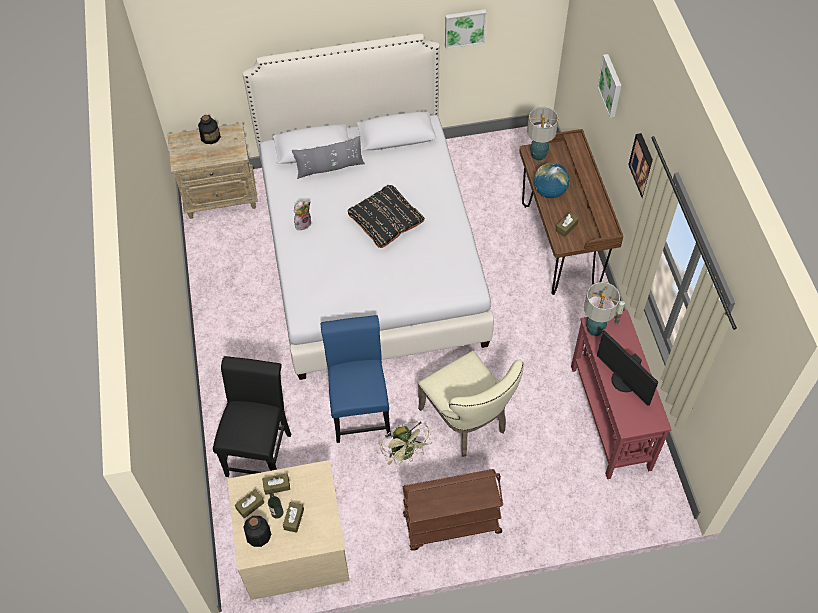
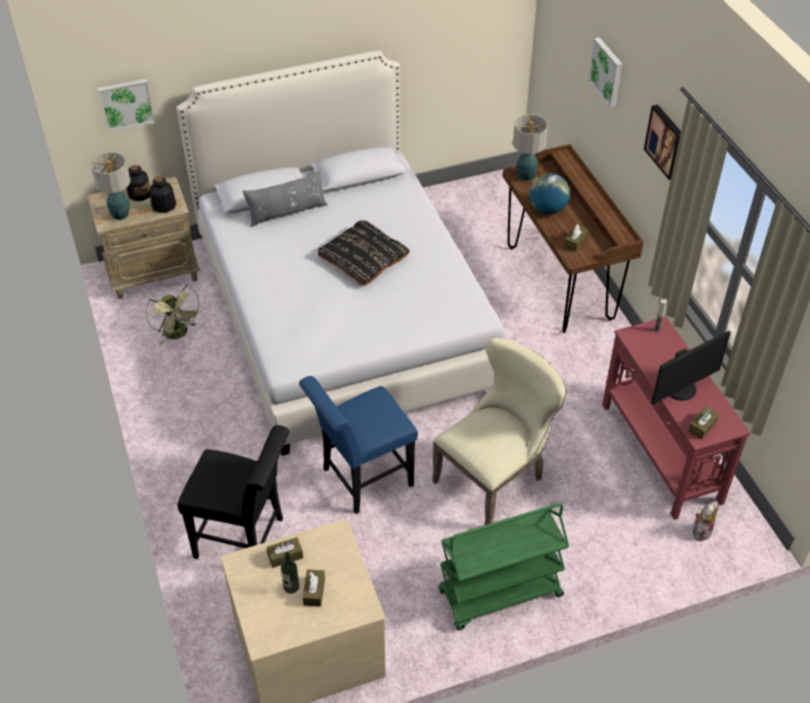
camera: 10 degrees left, 10 degrees down
black chair [213,356,291,477] -> black chair turned 105 degrees clockwise [177,425,289,559]
brown tissue box [235,489,264,518] -> brown tissue box moved to [688,406,719,440]
bottle [243,516,272,547] -> bottle moved to [149,177,176,213]
plush toy [294,200,311,230] -> plush toy moved to [693,501,718,541]
blue chair [321,315,391,443] -> blue chair turned 105 degrees counterclockwise [299,376,418,514]
green fan [380,422,432,465] -> green fan moved to [146,283,202,345]
brown cart [403,469,503,551] -> green cart [438,503,569,630]
beige chair [418,351,524,457] -> beige chair turned 90 degrees counterclockwise [432,337,567,525]
picture [445,9,486,49] -> picture moved to [97,78,155,132]
table lamp [584,282,620,336] -> table lamp moved to [91,152,130,220]
monitor [597,331,658,406] -> monitor turned 75 degrees counterclockwise [651,331,731,404]

